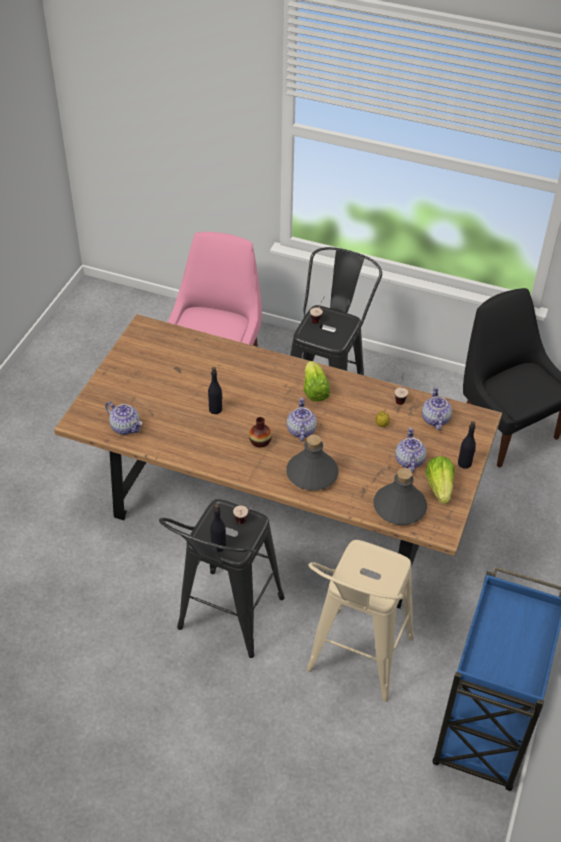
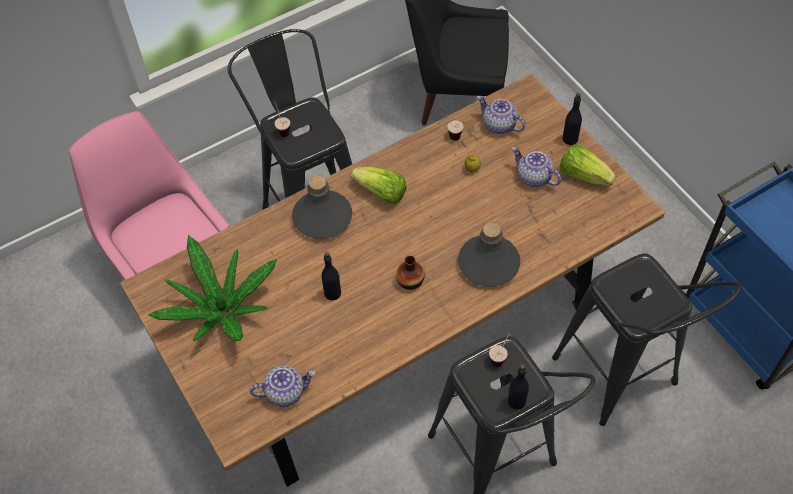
camera: 50 degrees left, 10 degrees up
teapot [287,398,317,442] -> none
beige stool [307,540,414,702] -> black stool [552,253,742,426]
grey bottle [373,468,427,525] -> grey bottle moved to [292,176,352,239]
none -> potted plant [149,235,277,341]

